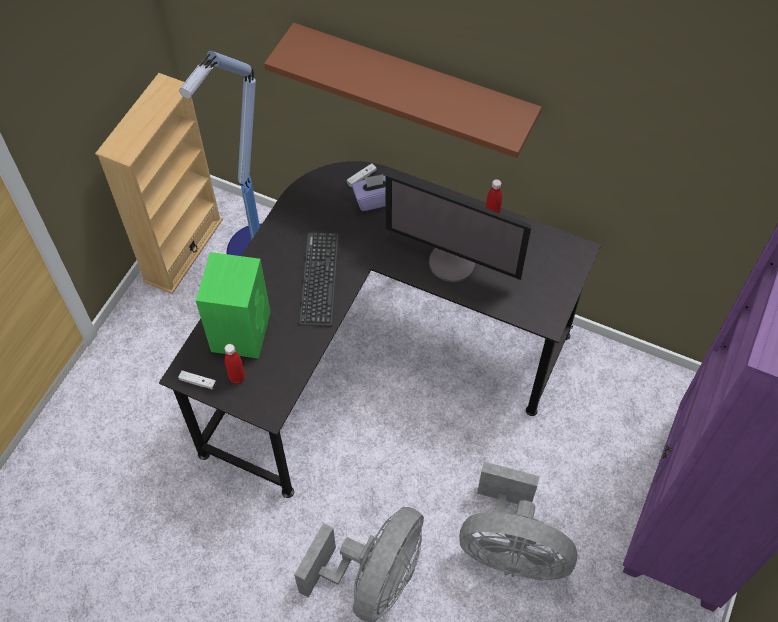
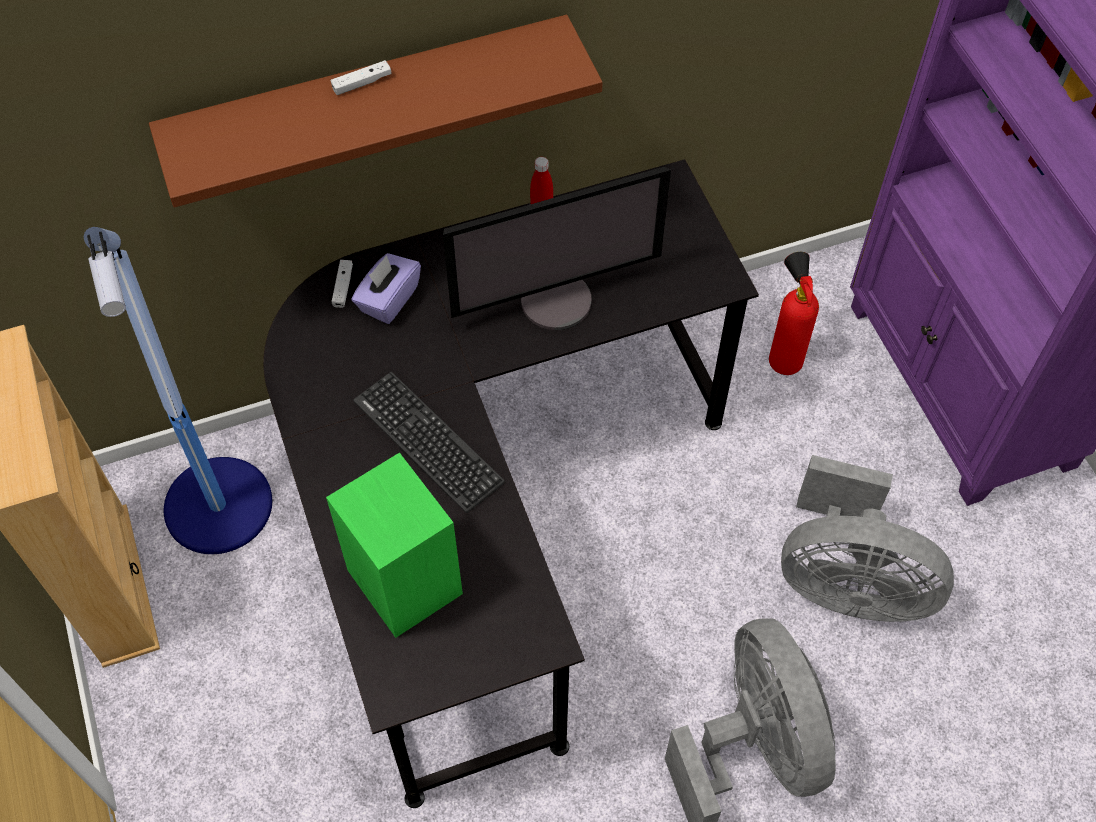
camera: 45 degrees left, 0 degrees up
white game controller [178,371,216,390] -> white game controller moved to [331,60,391,95]
red bottle [225,344,245,384] -> none
grey fan [459,462,577,580] -> grey fan turned 45 degrees clockwise [781,455,954,622]
none -> fire extinguisher [769,252,819,375]

